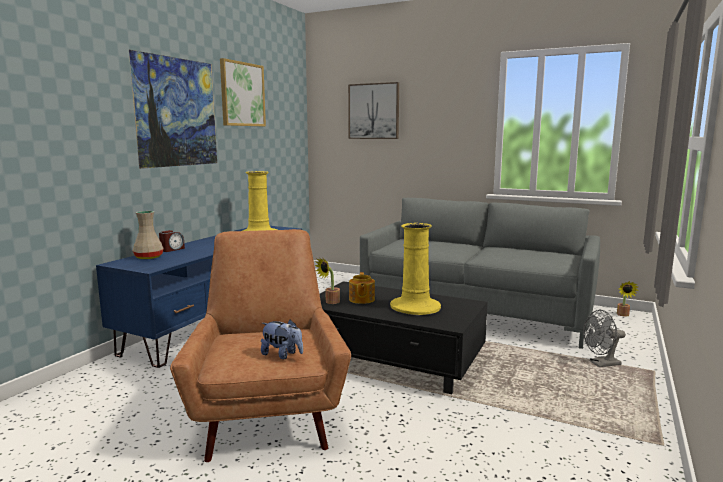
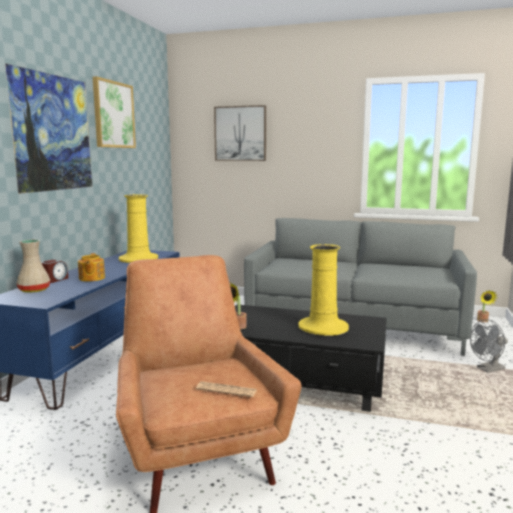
camera: 10 degrees left, 0 degrees up
plush toy [261,319,303,359] -> newspaper [196,381,257,397]
teapot [349,272,375,304] -> teapot moved to [78,253,105,282]

